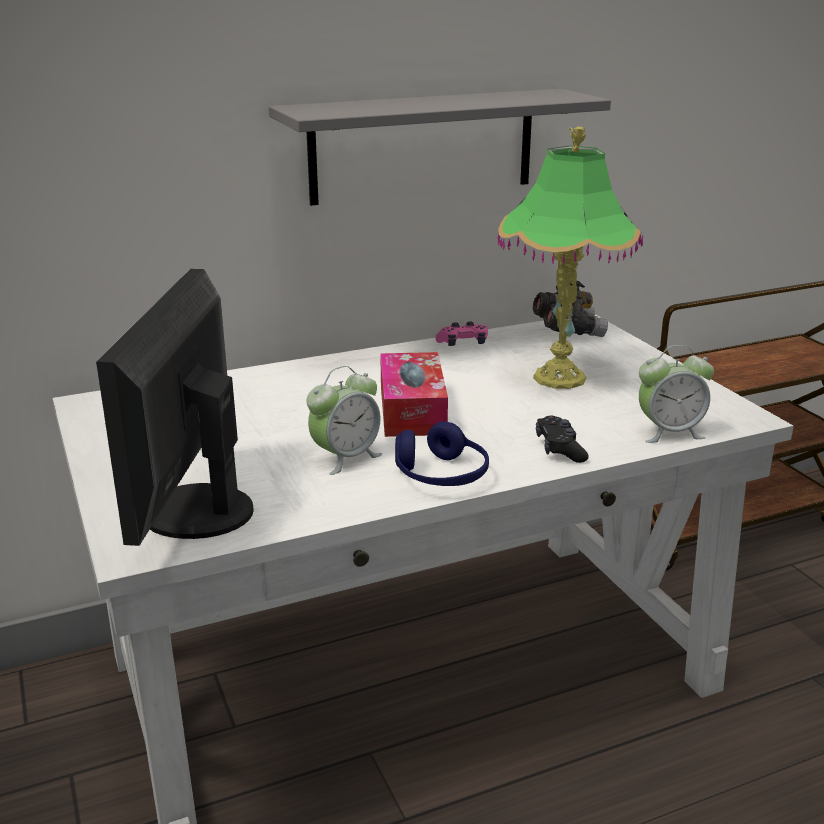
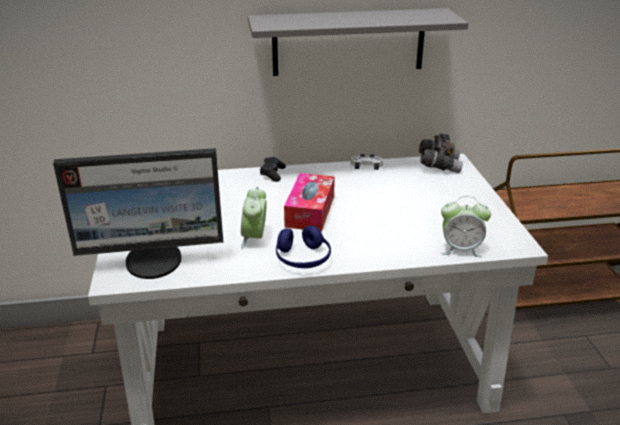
camera: 15 degrees right, 5 degrees up
monitor [96,269,254,546] -> monitor turned 120 degrees counterclockwise [53,148,224,279]
alarm clock [307,366,382,475] -> alarm clock turned 120 degrees clockwise [241,186,267,249]
pink game controller [436,321,488,346] -> white game controller [350,154,383,170]
table lamp [498,127,643,389] -> none
black game controller [536,416,589,463] -> black game controller moved to [260,157,286,182]

